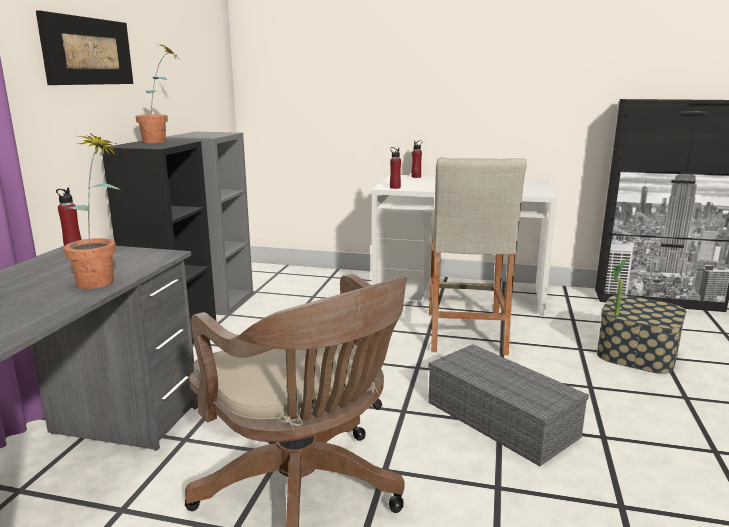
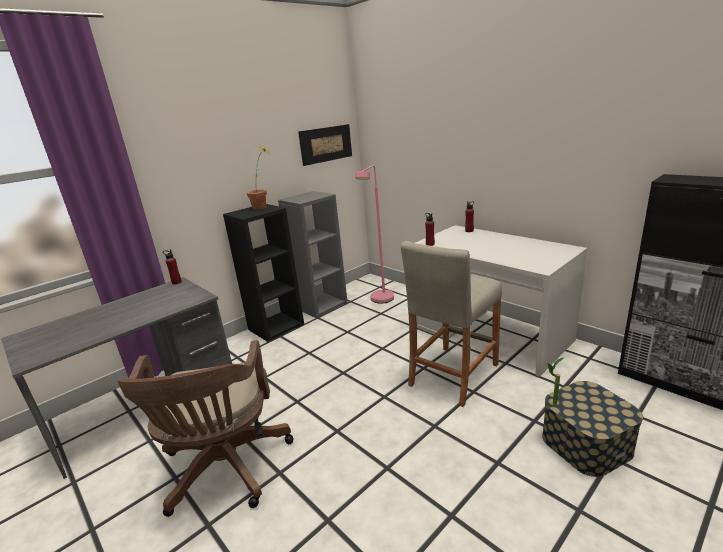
camera: 35 degrees right, 5 degrees up
picture [36,10,133,85] -> picture moved to [298,124,352,166]
potted plant [61,133,119,289] -> none
grey storage box [428,344,589,466] -> none
none -> pink floor lamp [355,165,394,304]

